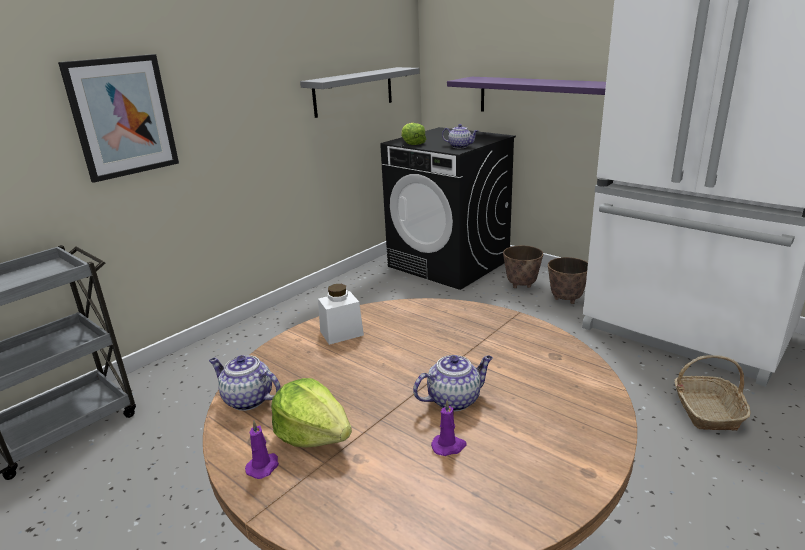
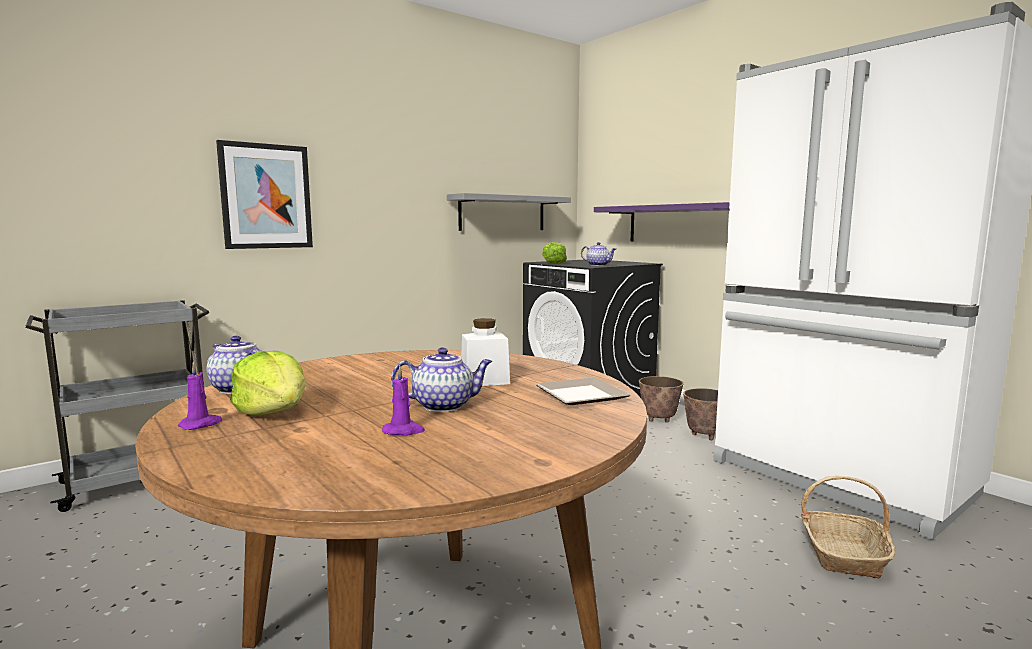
camera: 10 degrees right, 15 degrees down
white jar [318,284,364,345] -> white jar moved to [461,318,510,386]
none -> plate [536,377,630,405]

